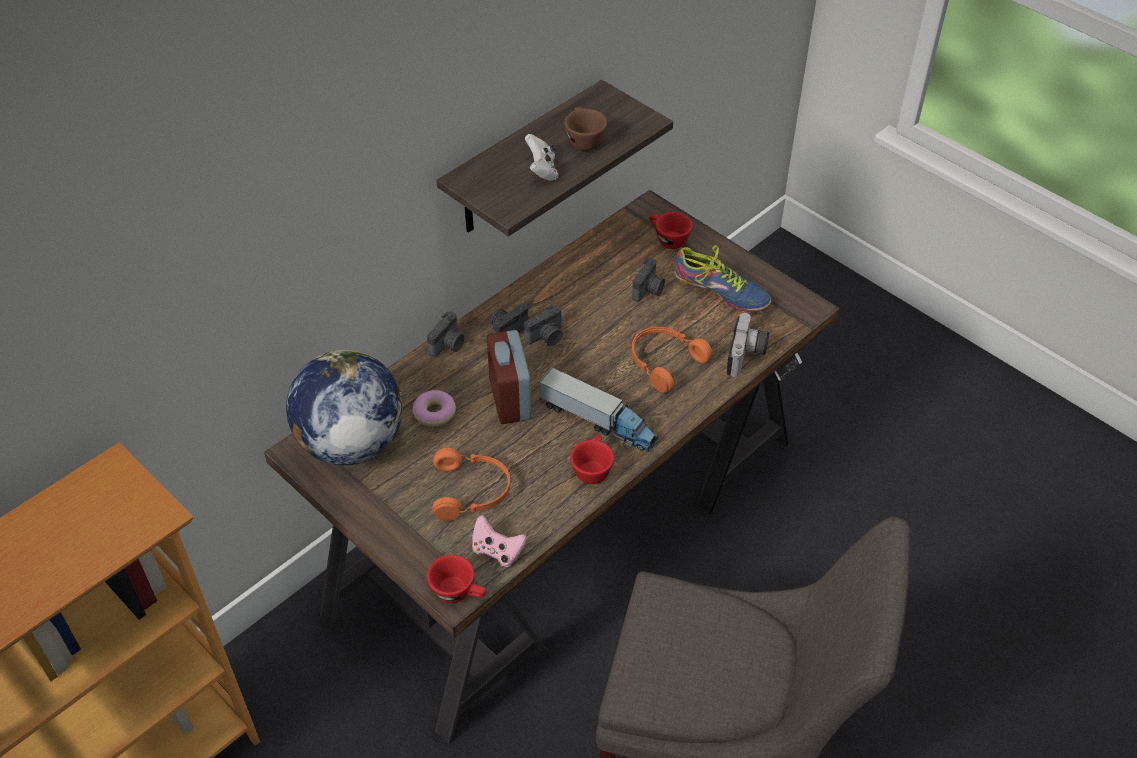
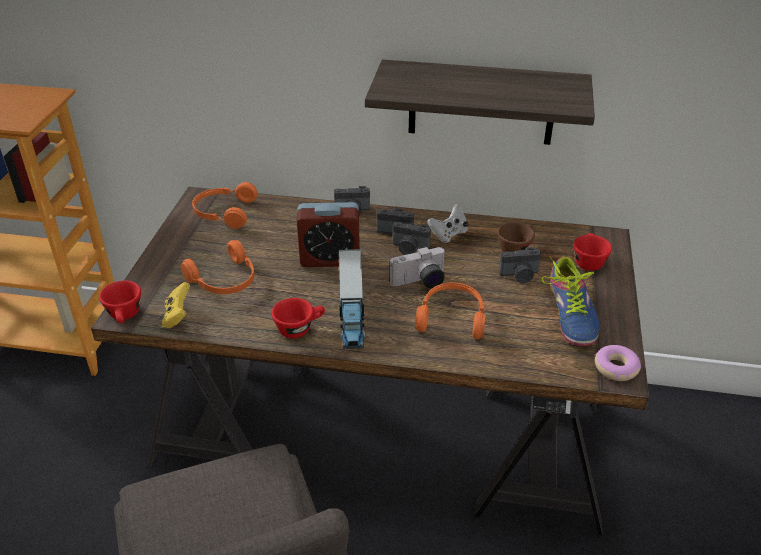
camera: 55 degrees right, 10 degrees down
globe [286,350,403,465] -> orange headphones [192,182,257,229]
donut [413,390,456,427] -> donut moved to [595,345,641,381]
pink game controller [472,515,527,567] -> yellow game controller [160,282,190,328]
alarm clock [487,330,531,424] -> alarm clock turned 135 degrees counterclockwise [297,202,360,267]
white game controller [525,134,558,181] -> white game controller moved to [427,204,468,243]
brown cup [565,107,607,151] -> brown cup moved to [498,222,535,252]
camera [727,313,769,377] -> camera moved to [389,246,445,288]

